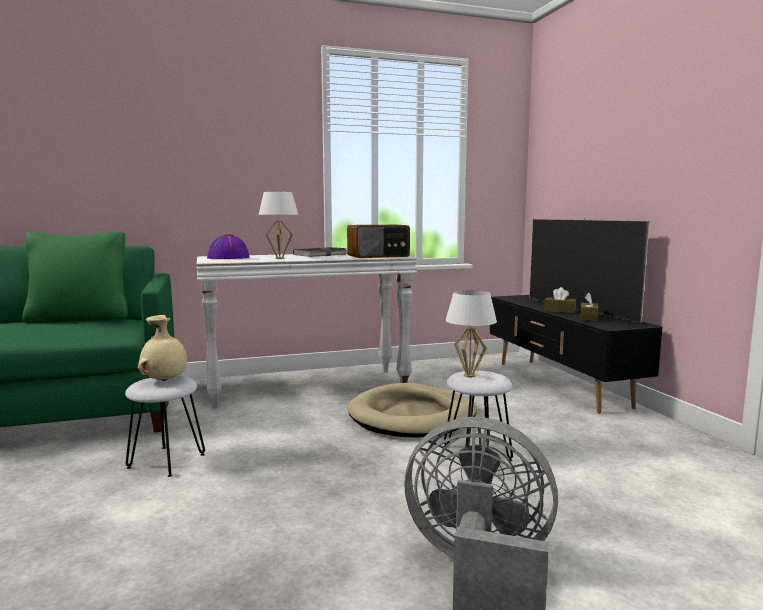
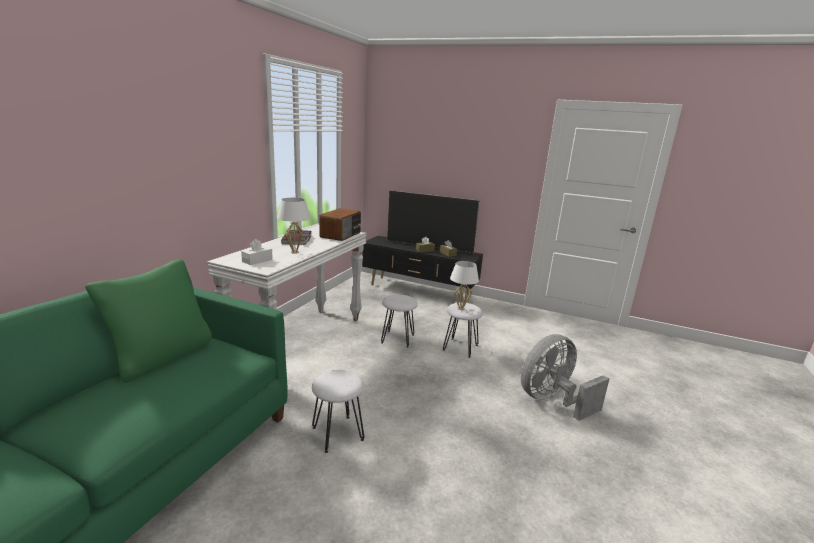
camera: 50 degrees left, 10 degrees up
beige vase [138,315,187,381] -> none
purple hat [207,234,249,259] -> white tissue box [241,239,273,265]
beige dog bed [347,383,477,437] -> white stool [381,295,418,348]

